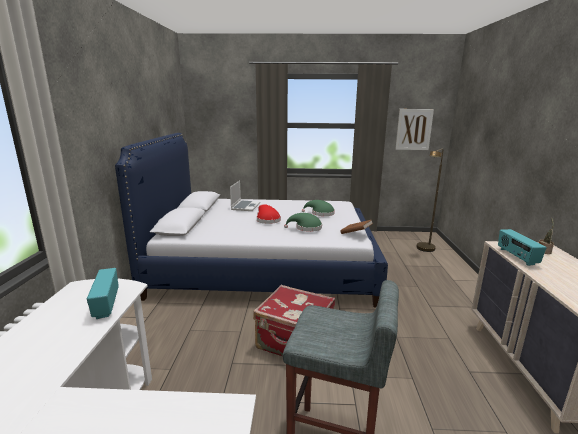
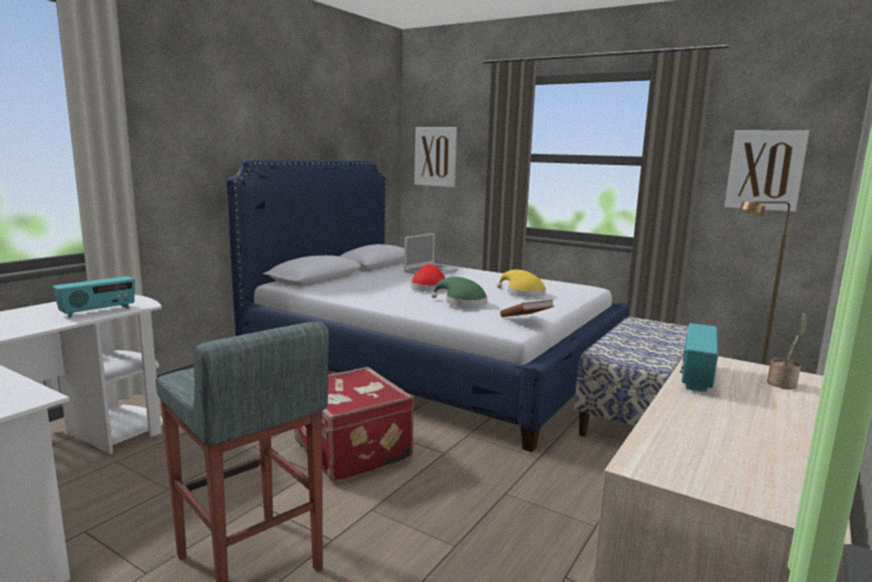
camera: 30 degrees right, 5 degrees down
radio [87,268,119,319] -> radio turned 150 degrees counterclockwise [53,276,135,318]
green hat [302,200,335,216] -> yellow hat [497,269,546,297]
none -> picture [414,127,457,187]
none -> bench [574,316,689,437]

